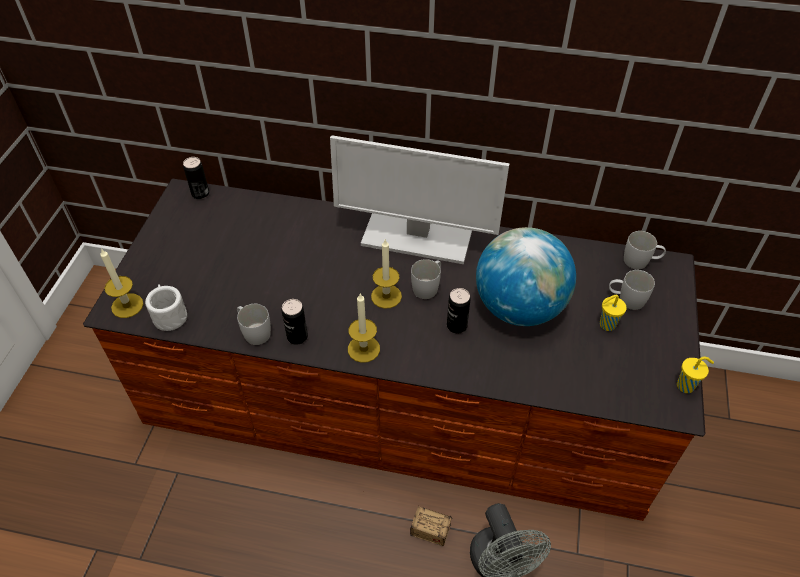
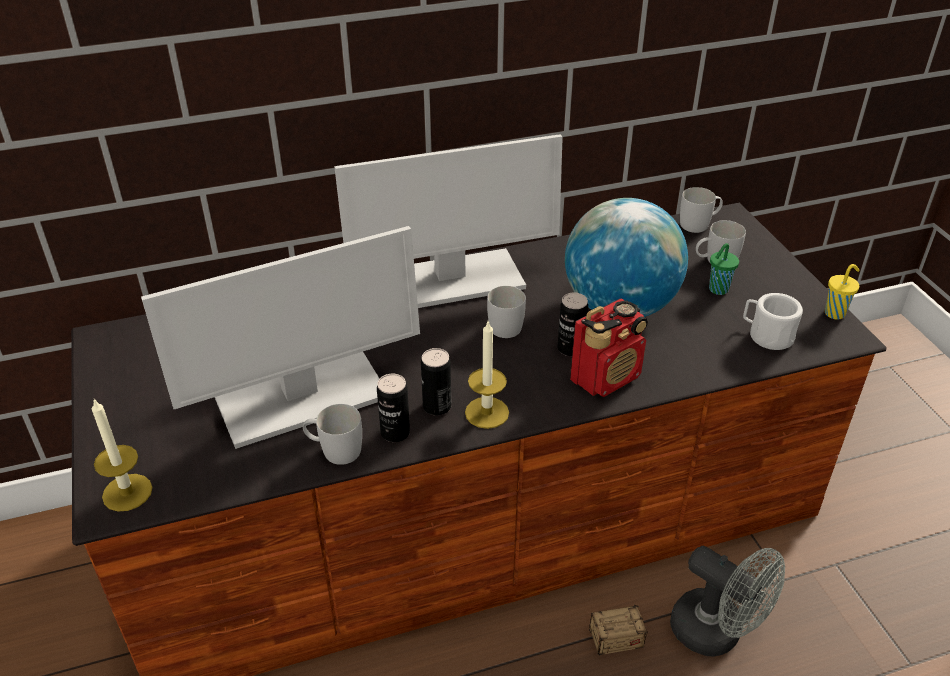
camera: 30 degrees left, 10 degrees down
white mug [145,284,187,331] -> white mug moved to [743,293,803,350]
can [183,157,209,199] -> can moved to [421,348,451,415]
candle [371,240,402,309] -> none
yellow cup [600,295,627,331] -> green cup [709,243,739,295]
none -> monitor [141,226,420,449]
none -> radio [570,298,648,397]

